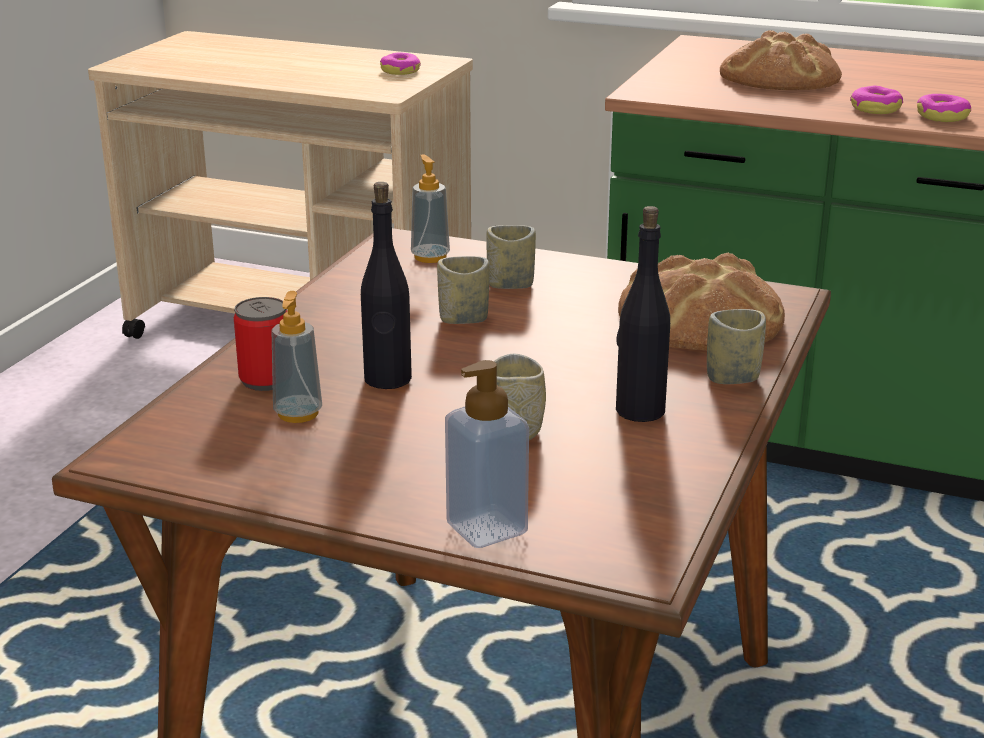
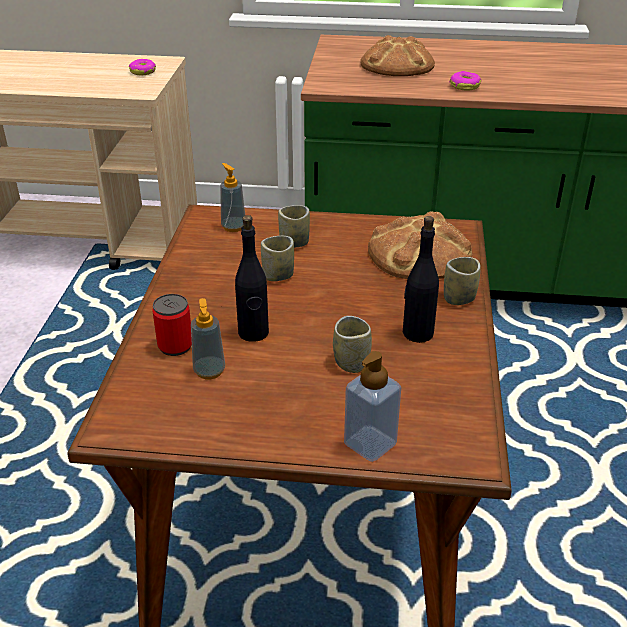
camera: 15 degrees left, 10 degrees up
donut [917,94,971,122] -> none

